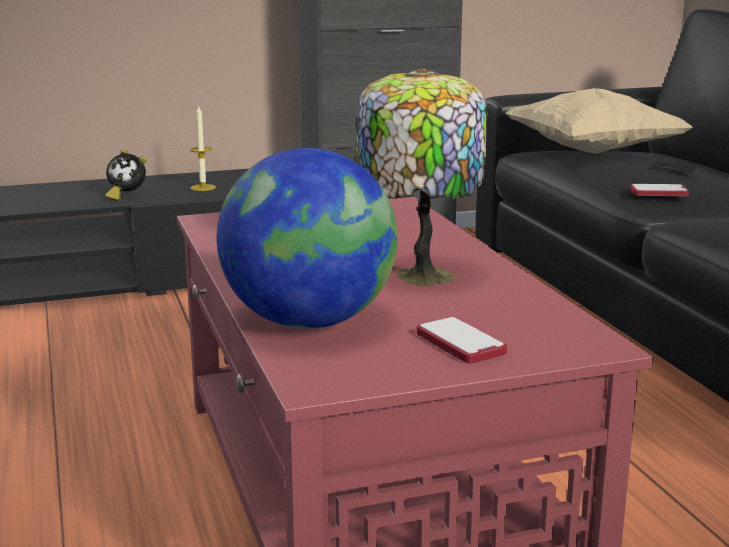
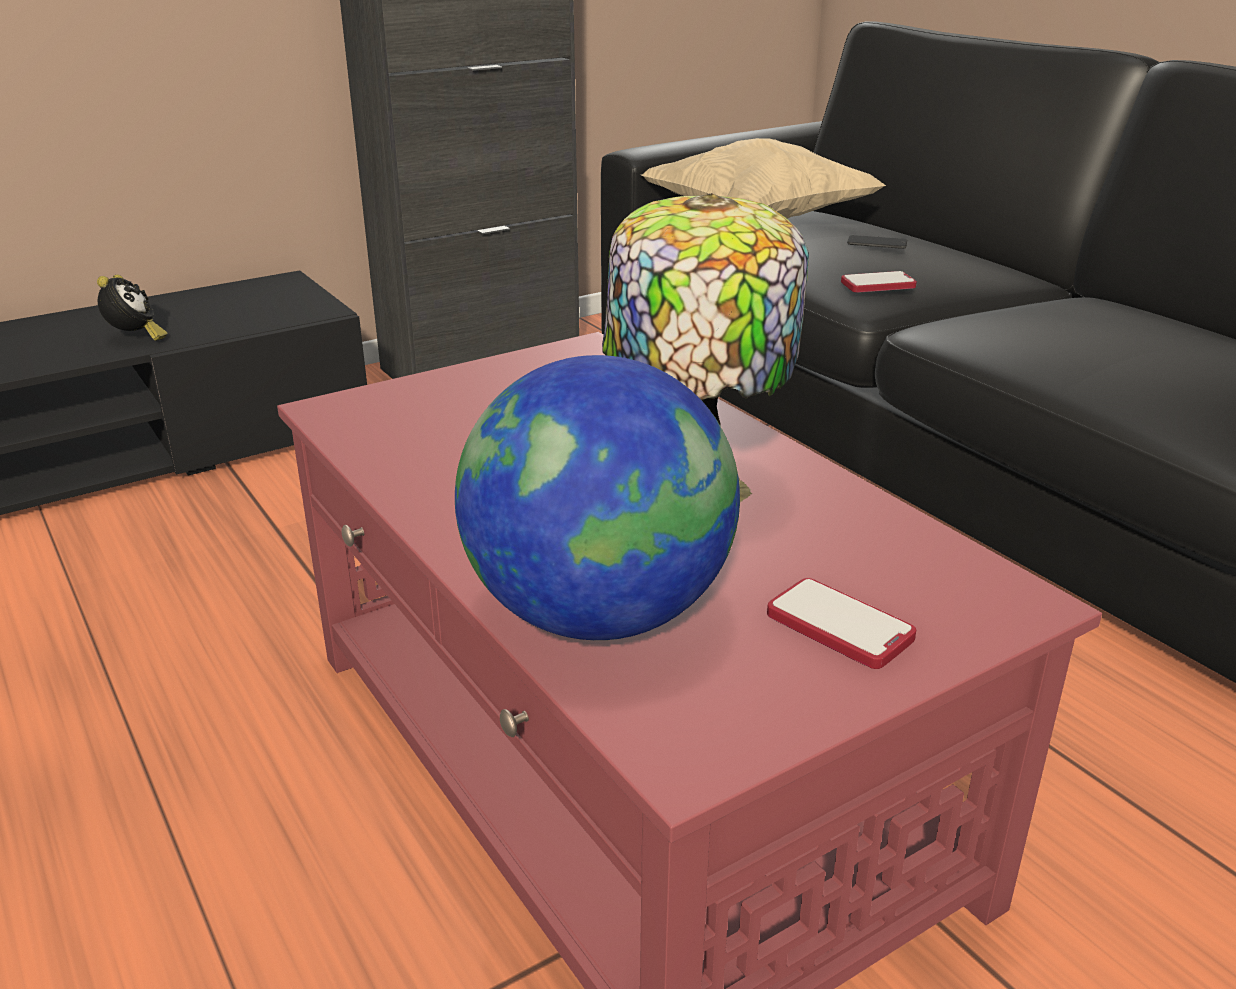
camera: 15 degrees left, 10 degrees up
alarm clock [105,149,147,202] -> alarm clock turned 90 degrees counterclockwise [97,275,167,341]
candle [190,106,216,191] -> none

